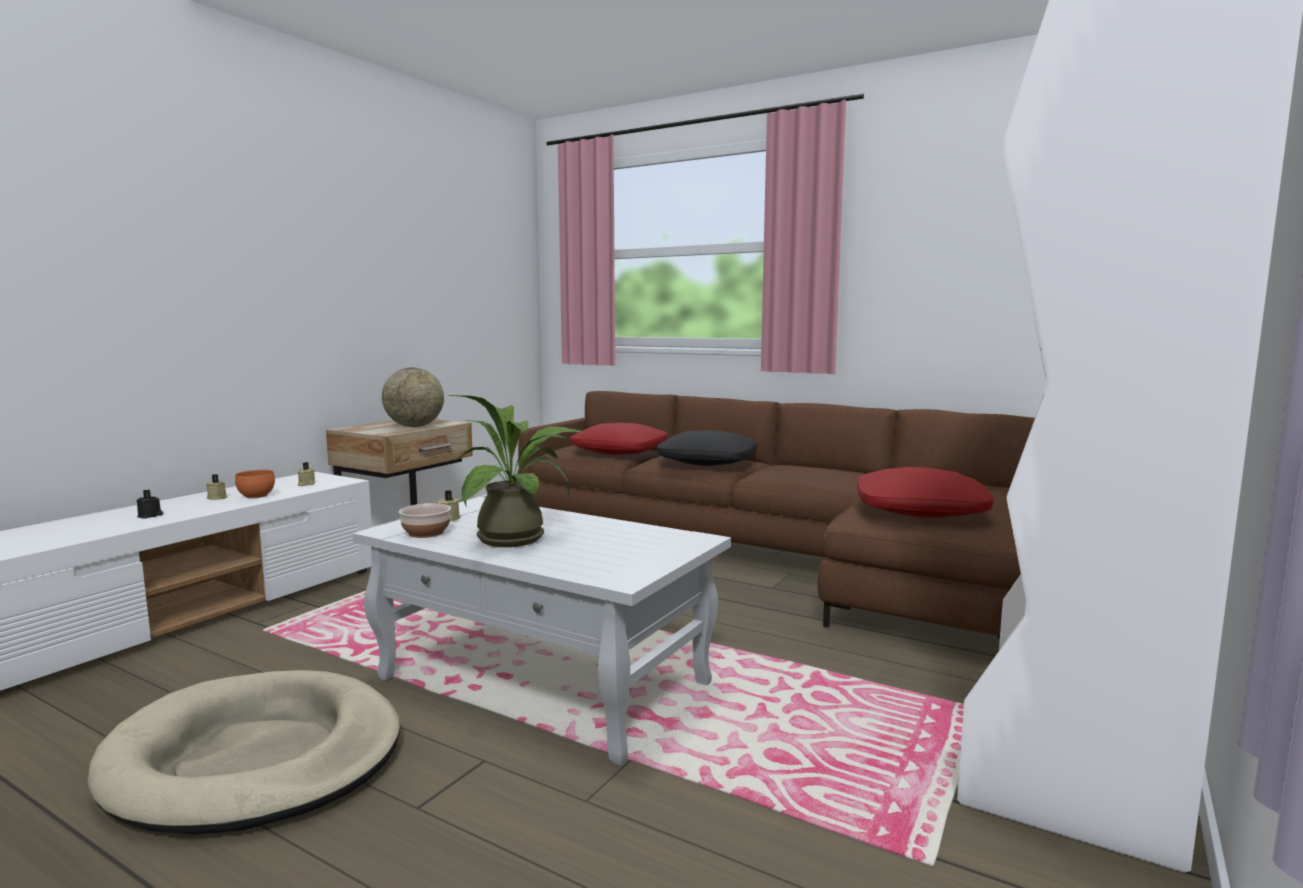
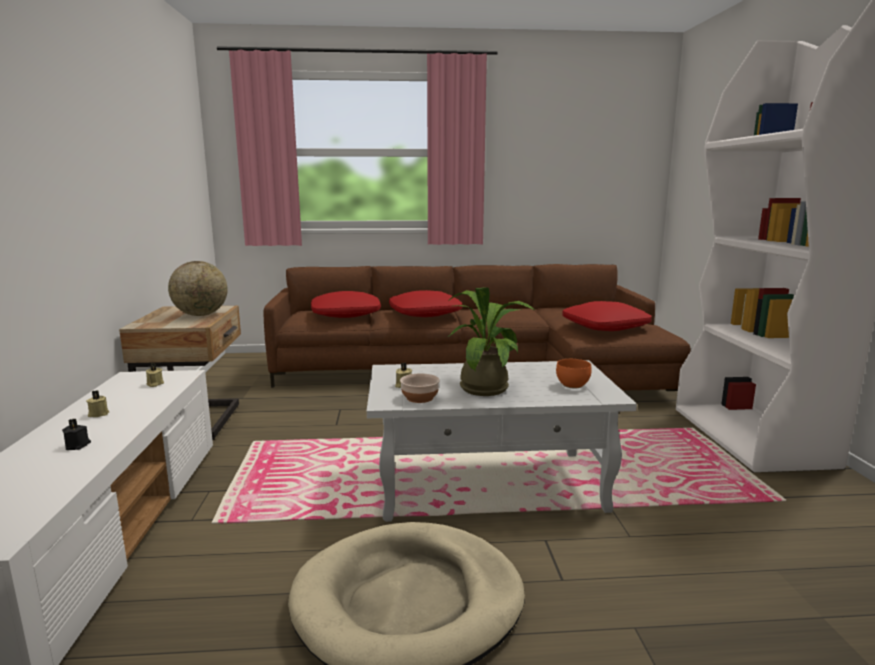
camera: 35 degrees left, 5 degrees up
orange bowl [235,470,275,498] -> orange bowl moved to [556,359,591,389]
black pillow [657,430,758,466] -> red pillow [389,290,462,317]

